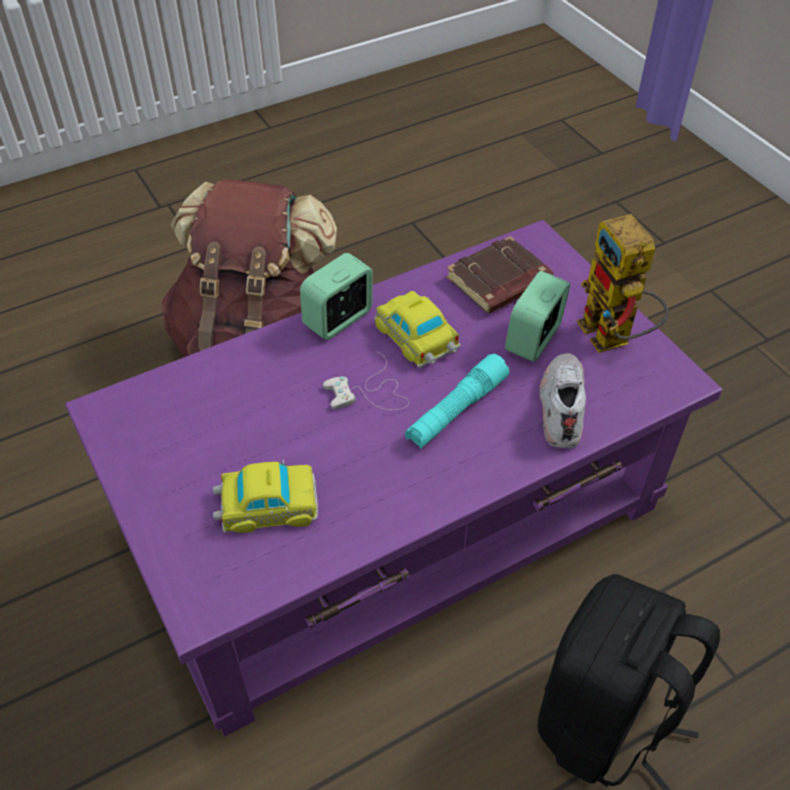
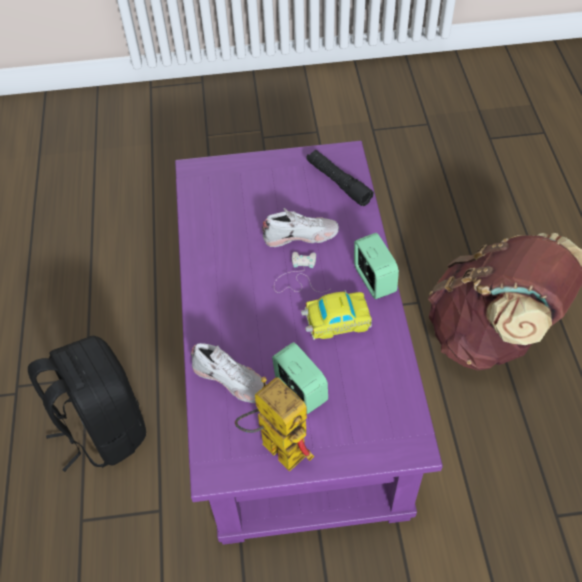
camera: 115 degrees right, 5 degrees up
toy car [213,460,318,533] -> none
turquoise flashlight [405,354,509,449] -> none
brown book [446,236,554,314] -> none
toy robot [577,214,668,353] -> toy robot turned 45 degrees clockwise [235,377,314,472]
none -> white shoe [262,208,339,247]
none -> black flashlight [306,149,374,206]

